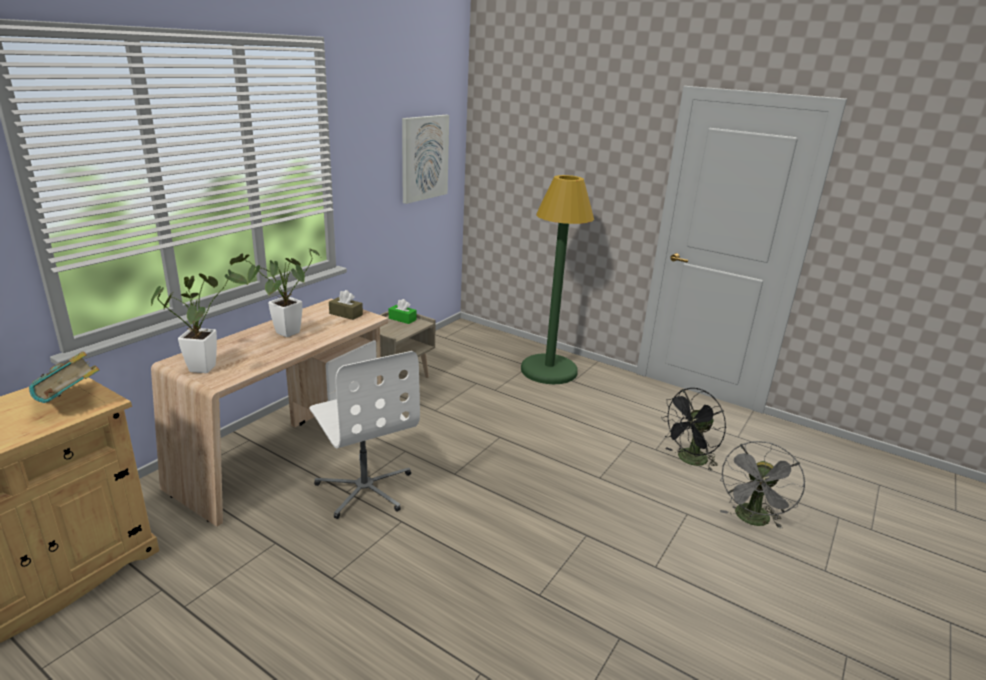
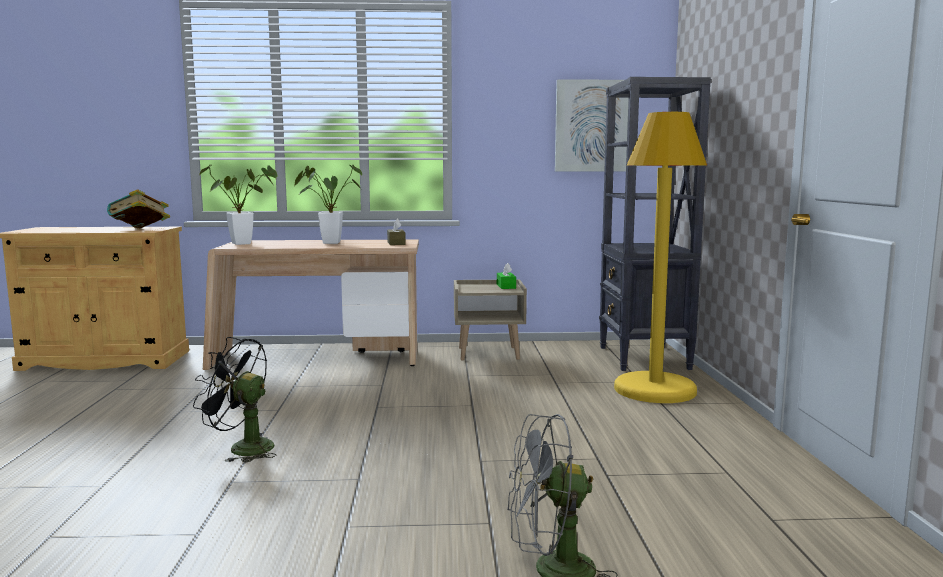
camera: 55 degrees right, 15 degrees down
white office chair [309,351,420,519] -> none
green floor lamp [521,175,594,384] -> yellow floor lamp [614,112,707,403]
black fan [661,388,726,471] -> black fan moved to [193,337,277,463]
none -> black bookcase [599,77,711,371]

